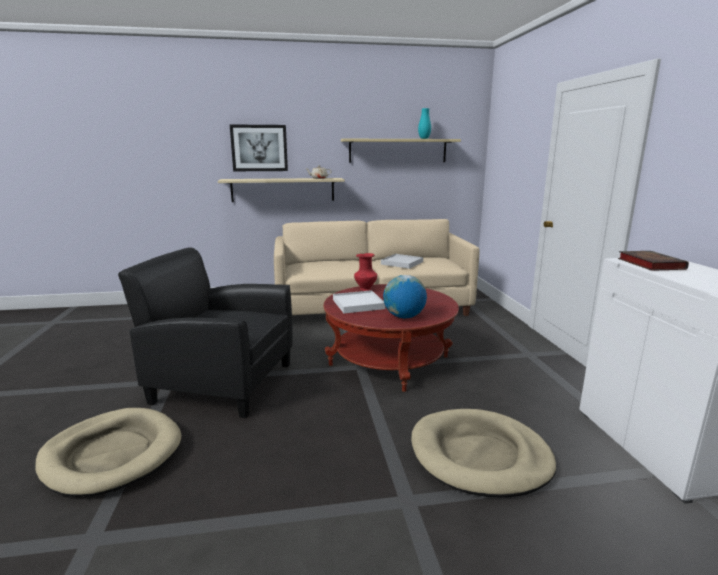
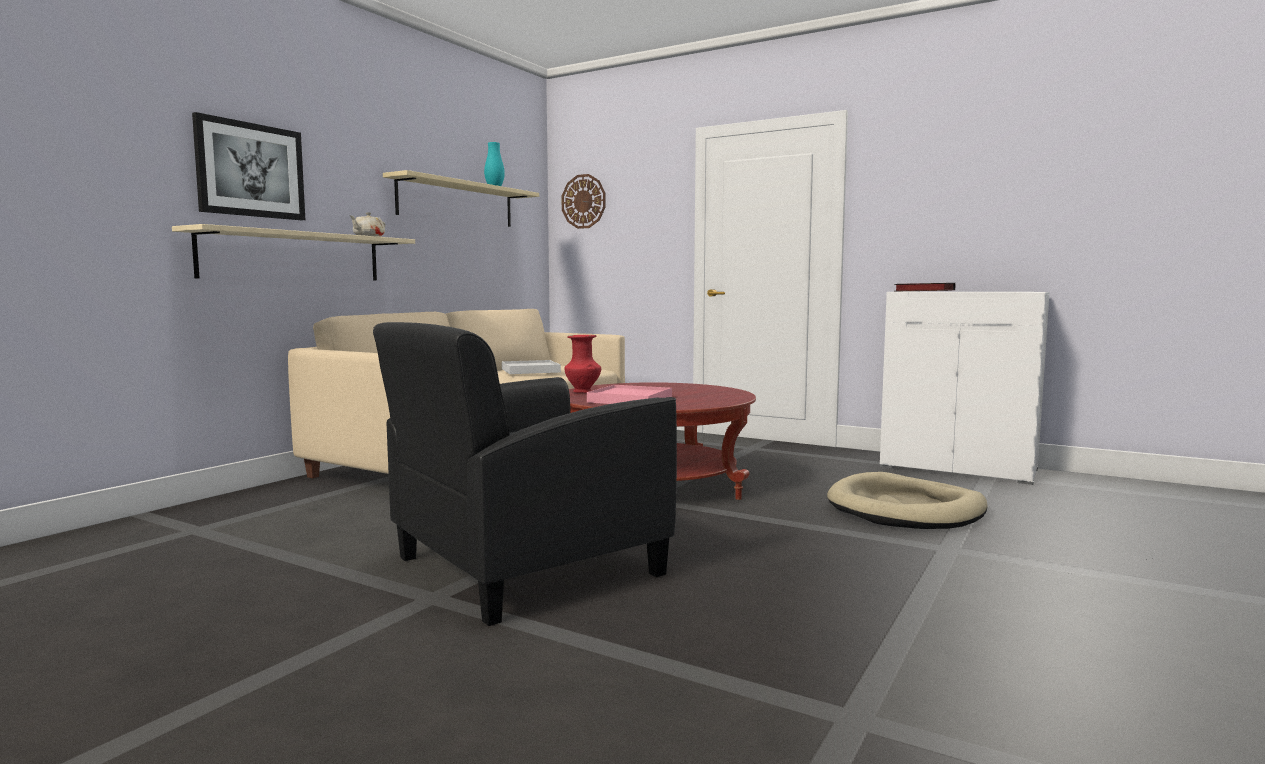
camera: 50 degrees left, 10 degrees down
beige dog bed [35,408,181,497] -> none
white tray [333,290,385,313] -> pink tray [587,385,672,404]
globe [383,275,427,319] -> none
none -> wall clock [562,174,606,229]

